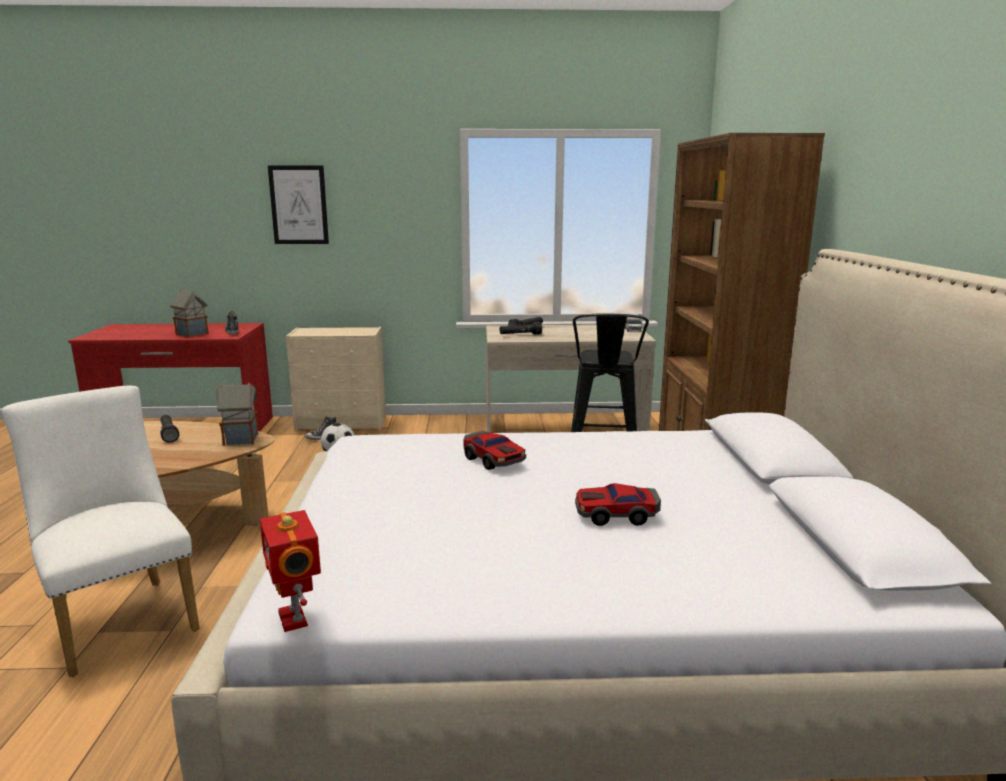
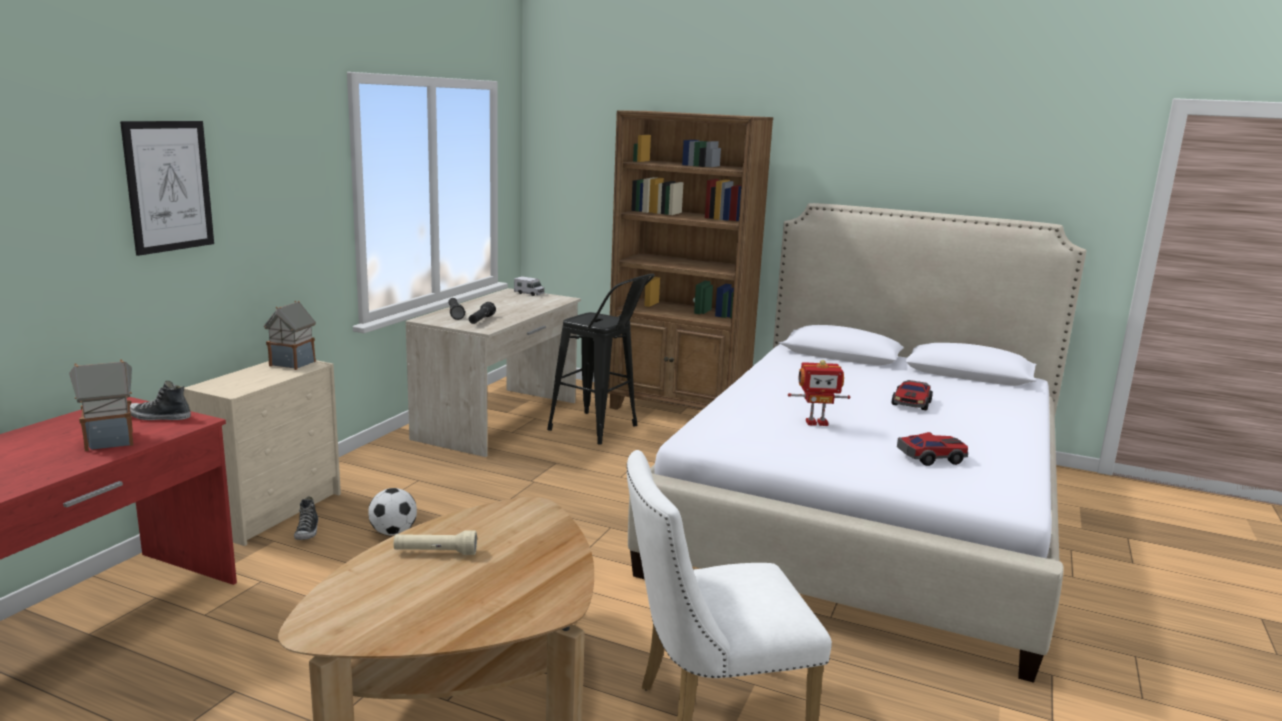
camera: 65 degrees left, 0 degrees up
black flashlight [160,415,179,443] -> beige flashlight [394,530,477,555]
toy house [216,383,258,446] -> toy house moved to [264,301,316,370]
toy robot [260,510,321,632] -> toy robot moved to [788,360,851,426]
toy car [464,431,526,470] -> toy car moved to [897,432,968,466]

